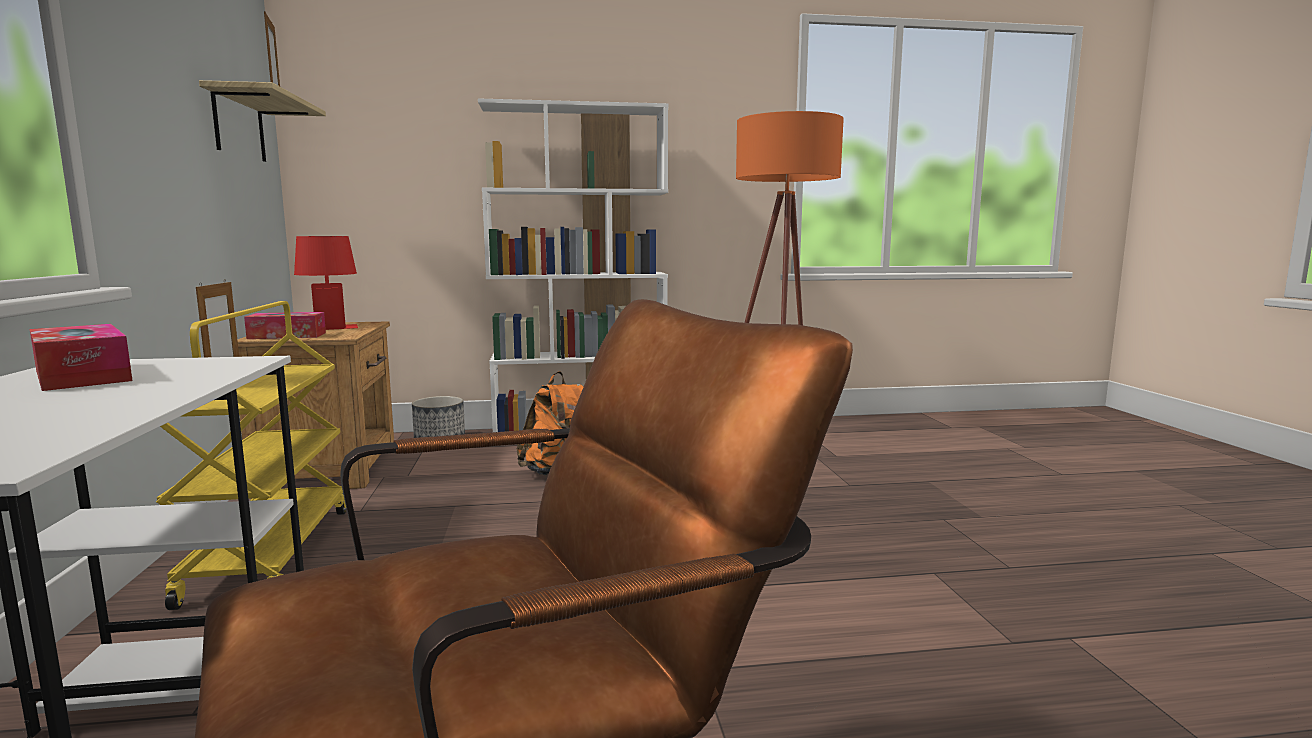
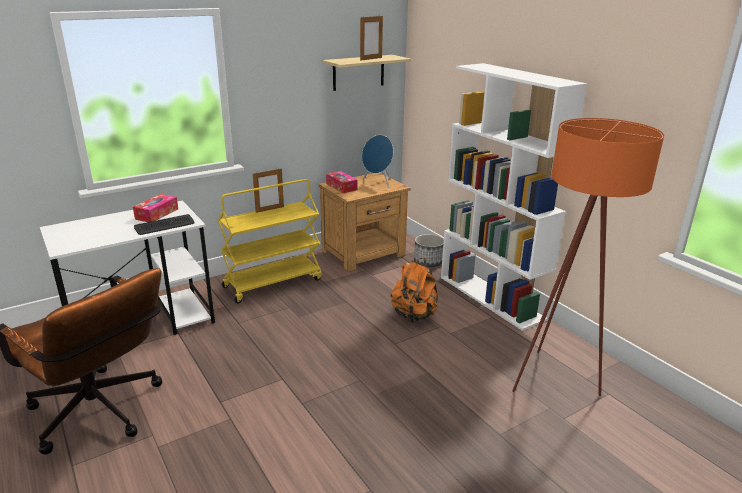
camera: 65 degrees right, 15 degrees up
red table lamp [294,236,358,330] -> blue speaker [362,135,393,188]
none -> keyboard [134,214,195,235]

